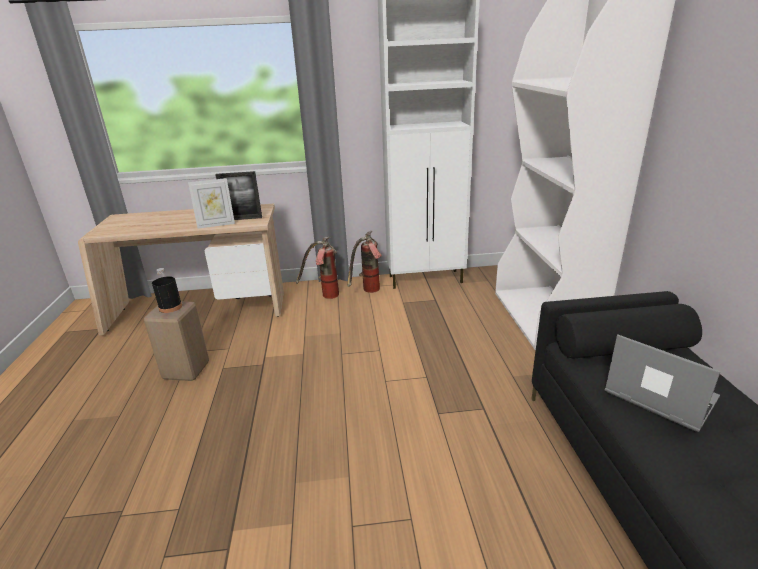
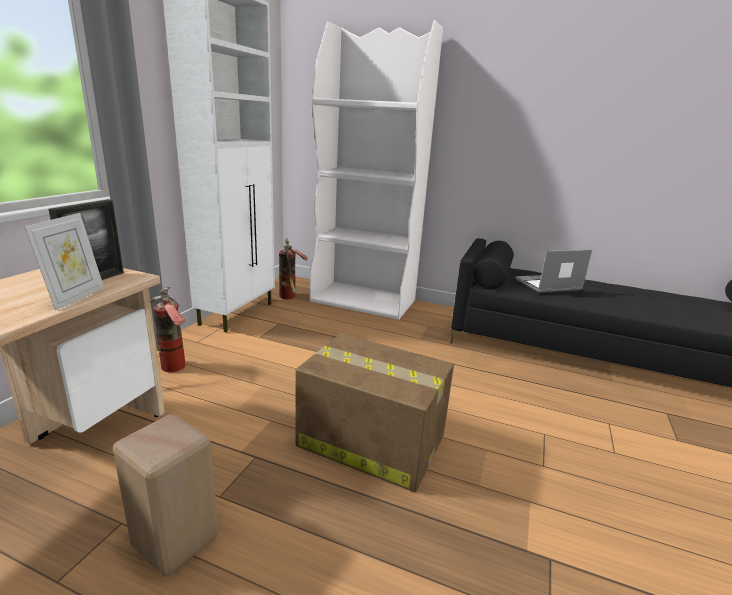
camera: 65 degrees left, 5 degrees down
black bottle [152,268,182,313] -> none
fire extinguisher [347,231,382,293] -> fire extinguisher moved to [279,238,308,299]
none -> cardboard box [295,333,454,492]

